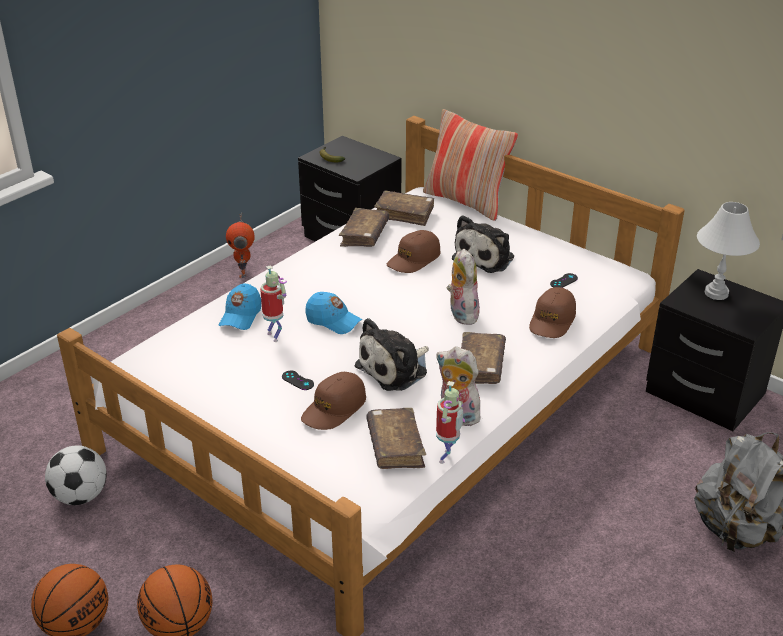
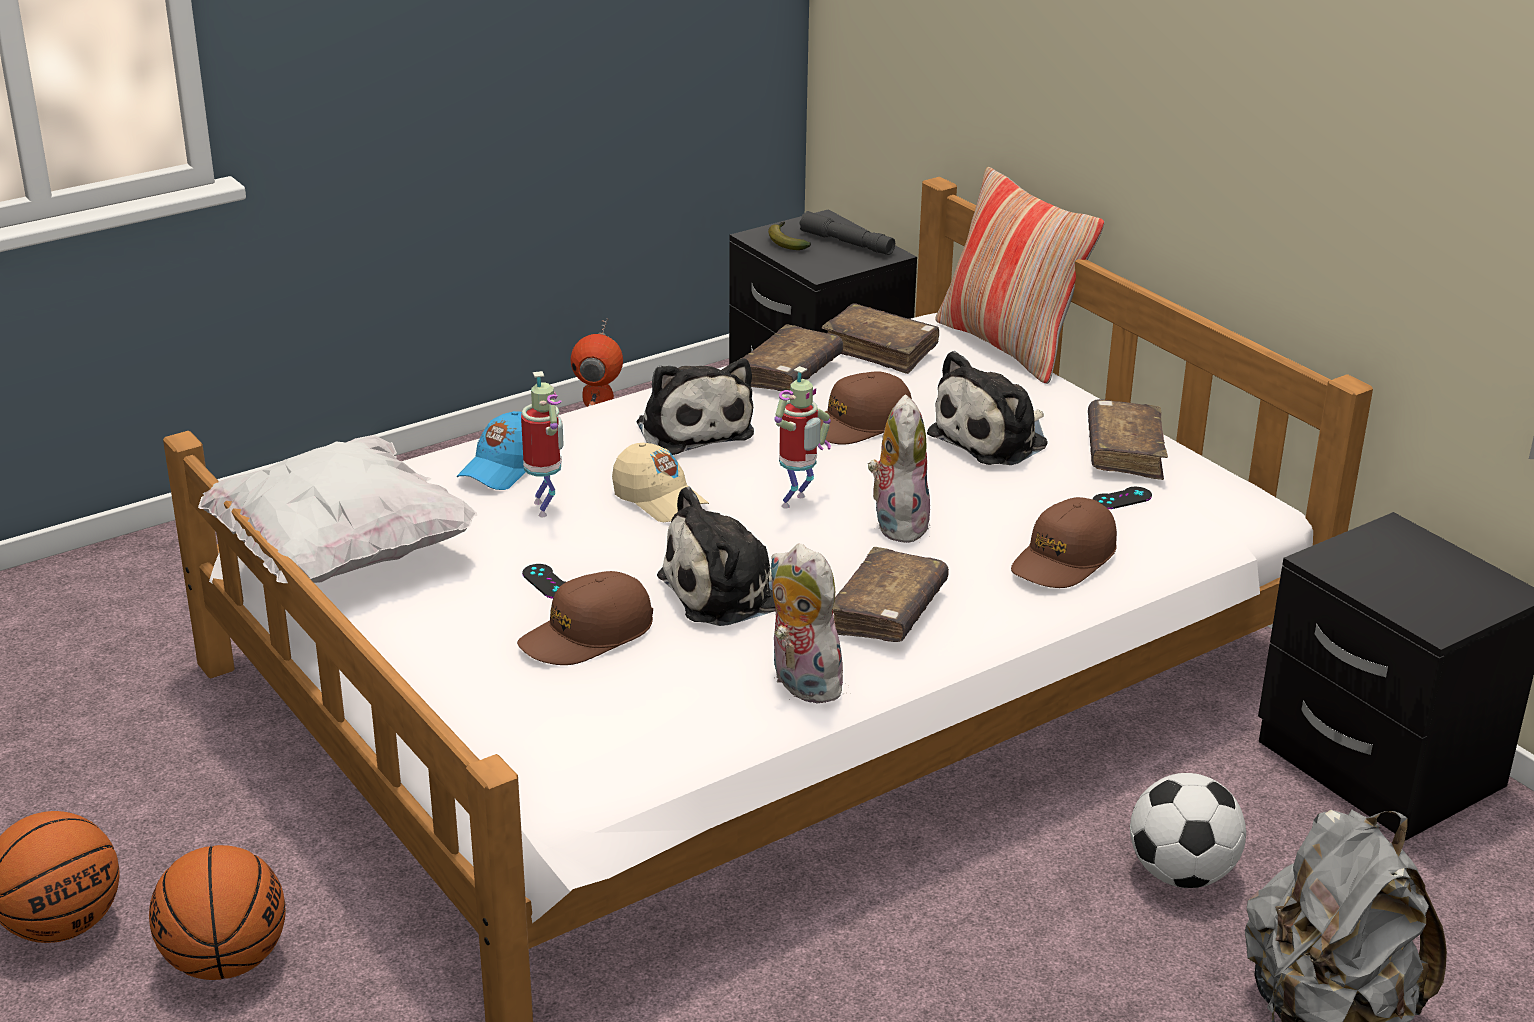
camera: 15 degrees right, 5 degrees down
football [45,445,107,505] -> football moved to [1130,773,1246,888]
blue cap [305,292,362,334] -> beige cap [612,443,709,522]
brown book [366,408,426,469] -> brown book moved to [1088,399,1168,480]
toy robot [436,381,465,464] -> toy robot moved to [774,366,831,509]
white table lamp [697,202,760,300] -> none
none -> white pillow [198,435,477,583]
none -> plush toy [636,358,754,455]
none -> grey flashlight [799,211,895,255]

